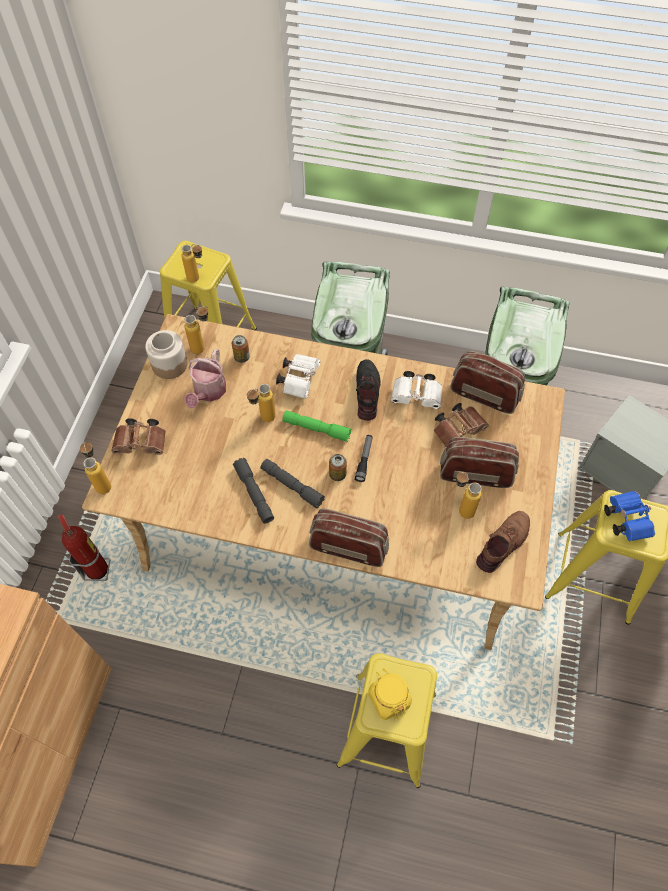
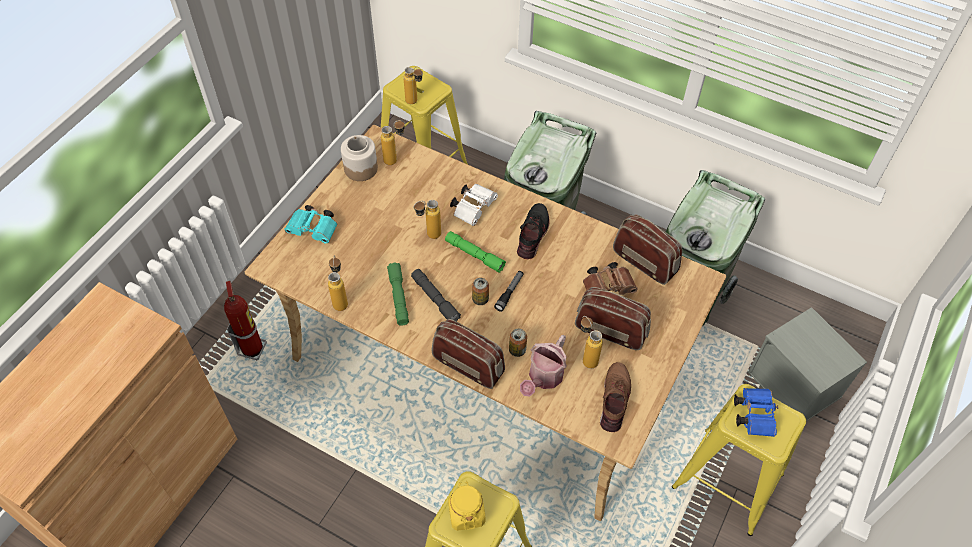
camera: 15 degrees right, 5 degrees down
bottle [80,441,111,494] -> bottle moved to [328,255,348,311]
brown binoculars [111,418,166,455] -> turquoise binoculars [285,205,337,244]
watering can [184,349,226,409] -> watering can moved to [520,335,567,396]
can [232,335,250,363] -> can moved to [509,329,527,357]
grey flashlight [233,458,274,524] -> green flashlight [387,262,409,326]
white binoculars [391,371,442,409] -> none
brown shoe [476,511,530,573] -> brown shoe turned 45 degrees counterclockwise [600,362,631,432]

